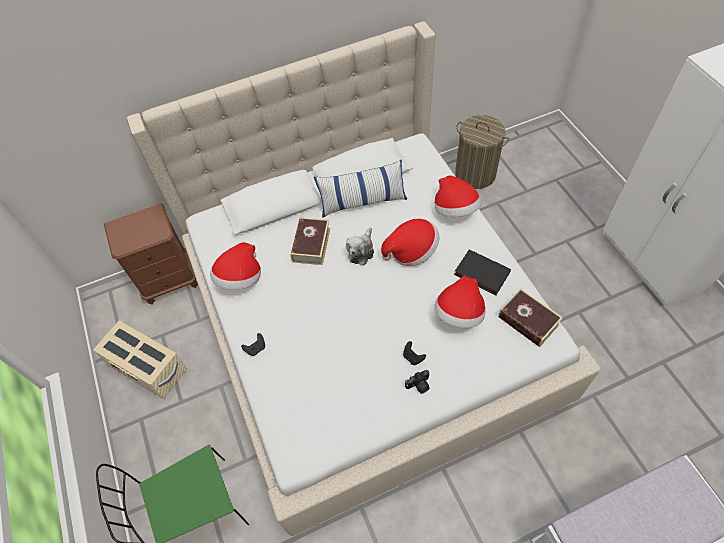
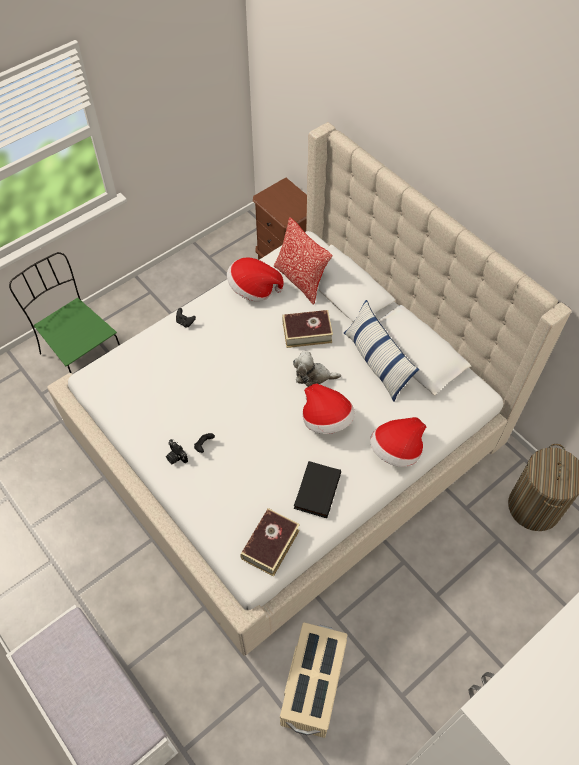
camera: 70 degrees right, 0 degrees up
beige storage box [93,321,187,399] -> beige storage box moved to [280,622,347,738]
hat [434,276,486,328] -> none
none -> pillow [274,217,333,305]

